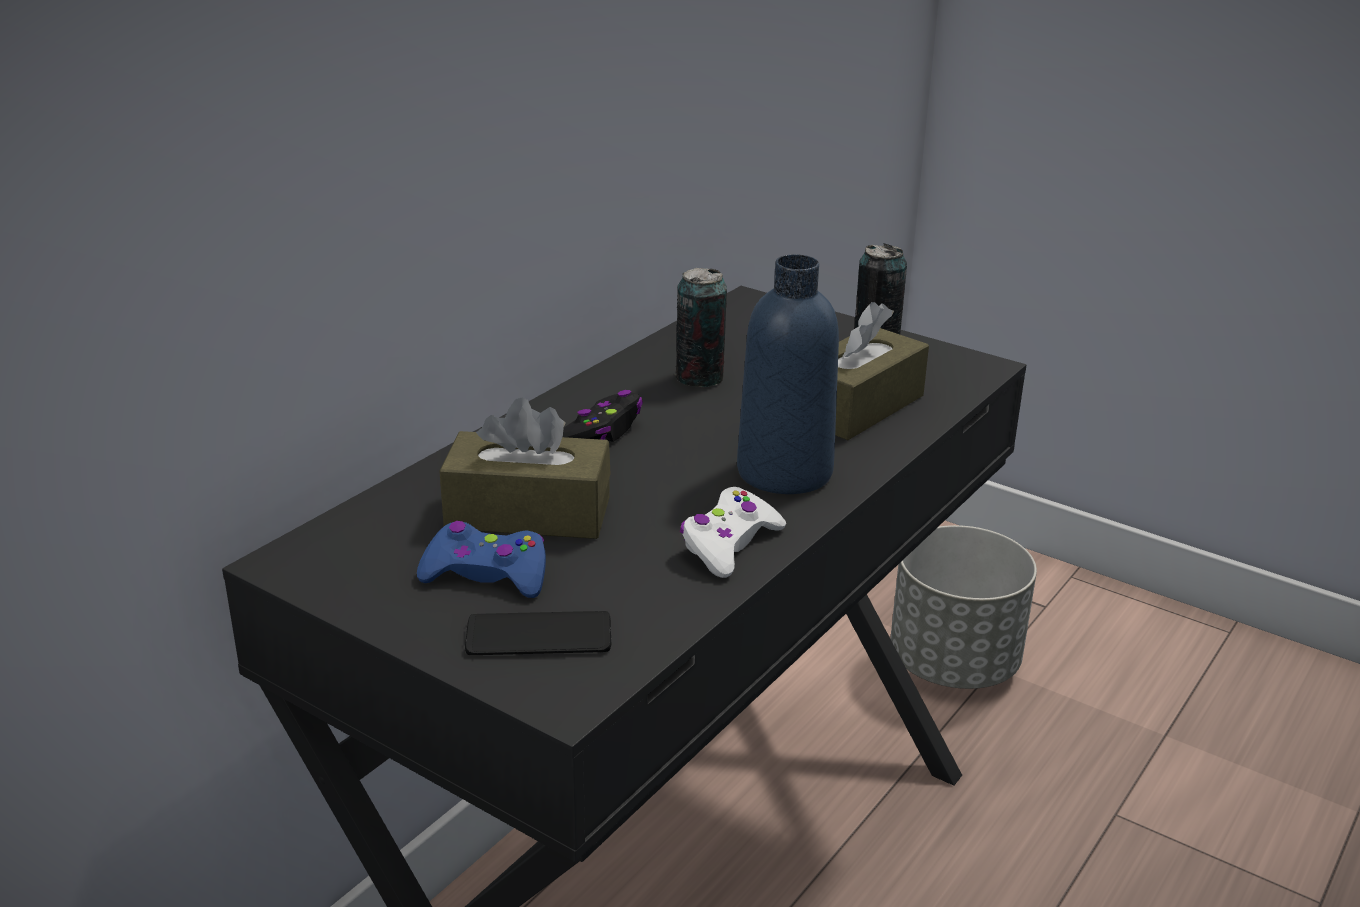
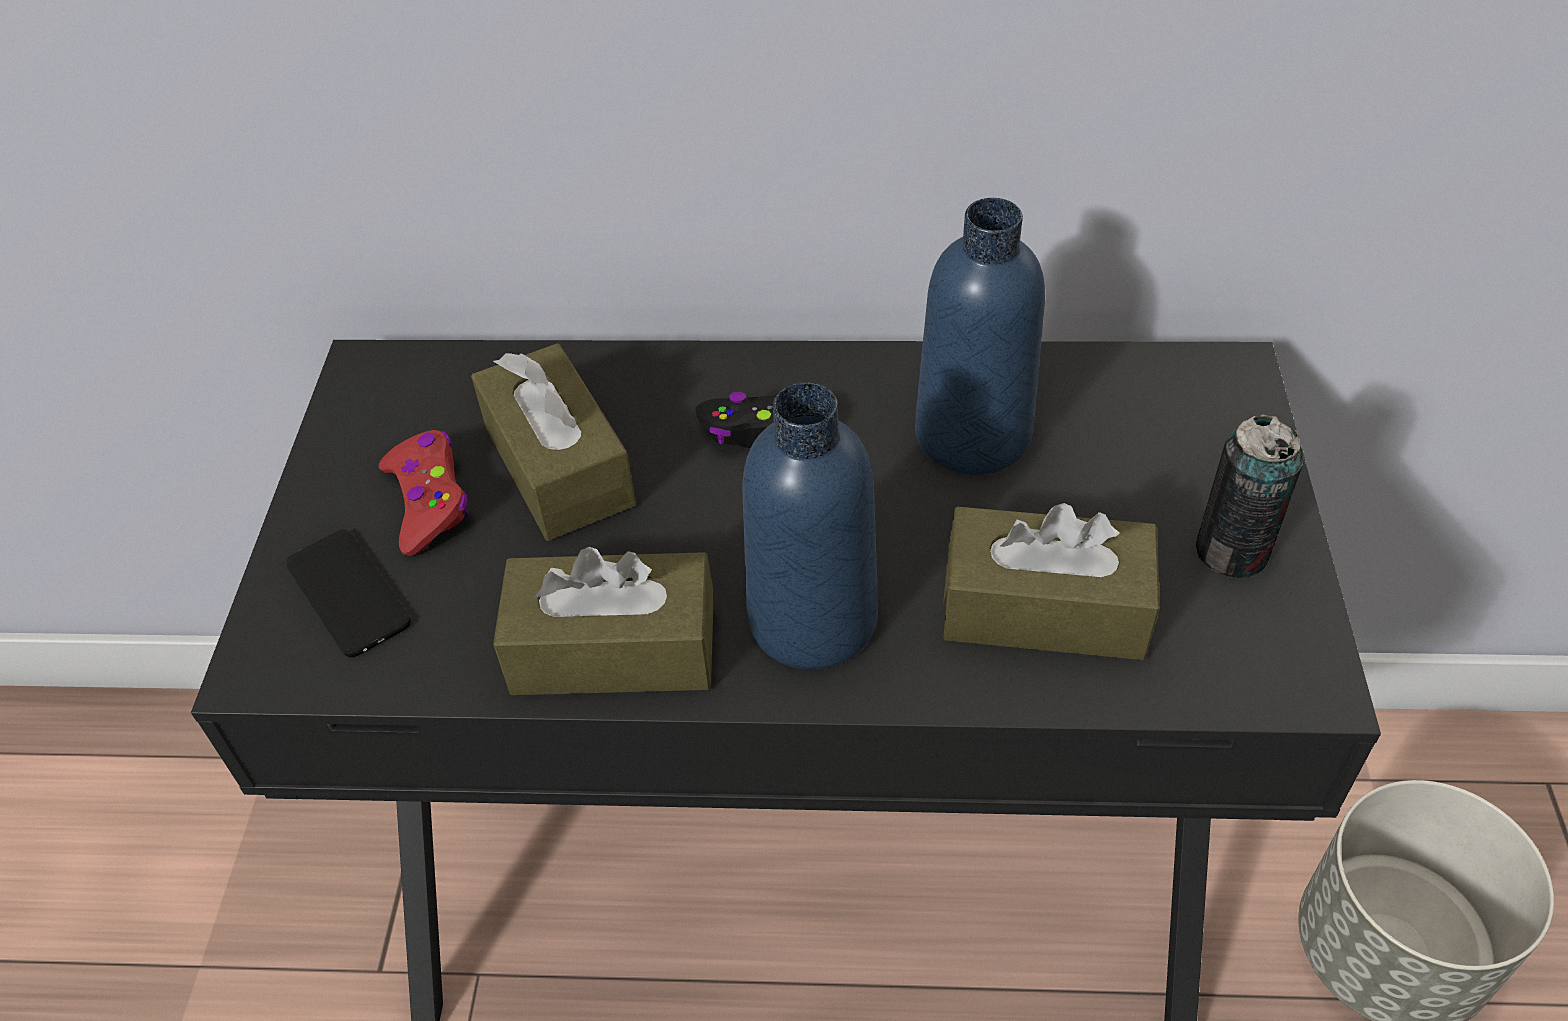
camera: 60 degrees right, 20 degrees up
blue game controller [417,521,546,598] -> red game controller [379,430,469,556]
can [675,267,727,387] -> blue bottle [915,198,1045,475]
white game controller [680,487,786,578] -> brown tissue box [493,547,713,695]

